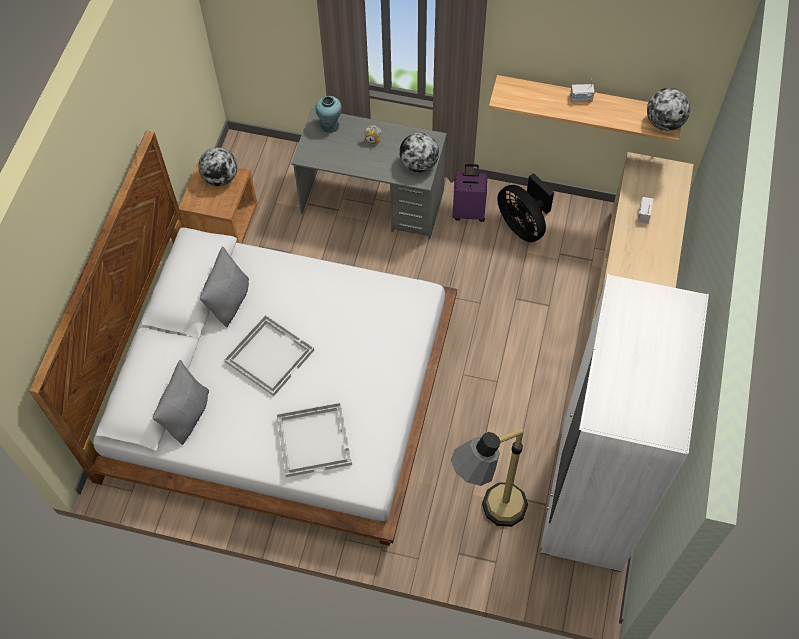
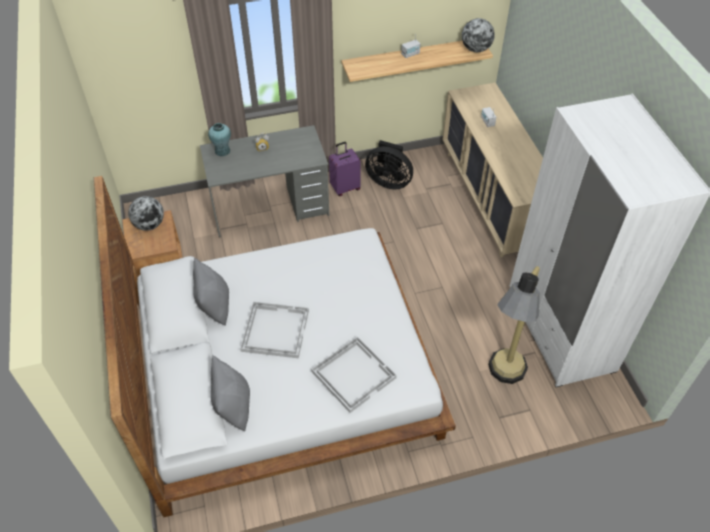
camera: 30 degrees left, 10 degrees down
globe [399,132,439,173] -> none

